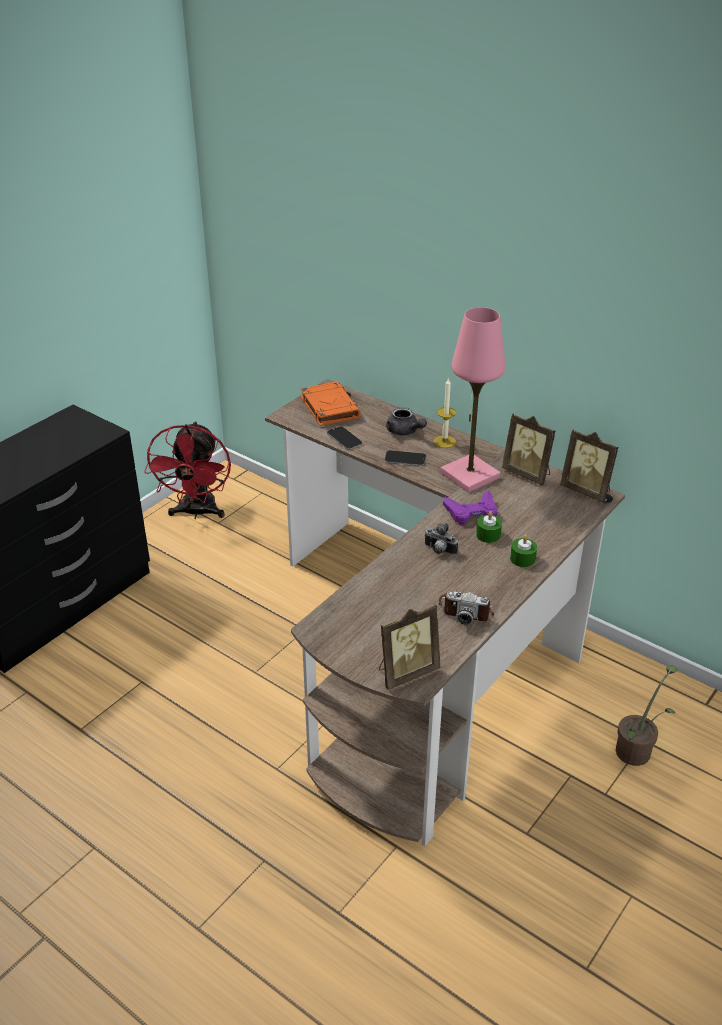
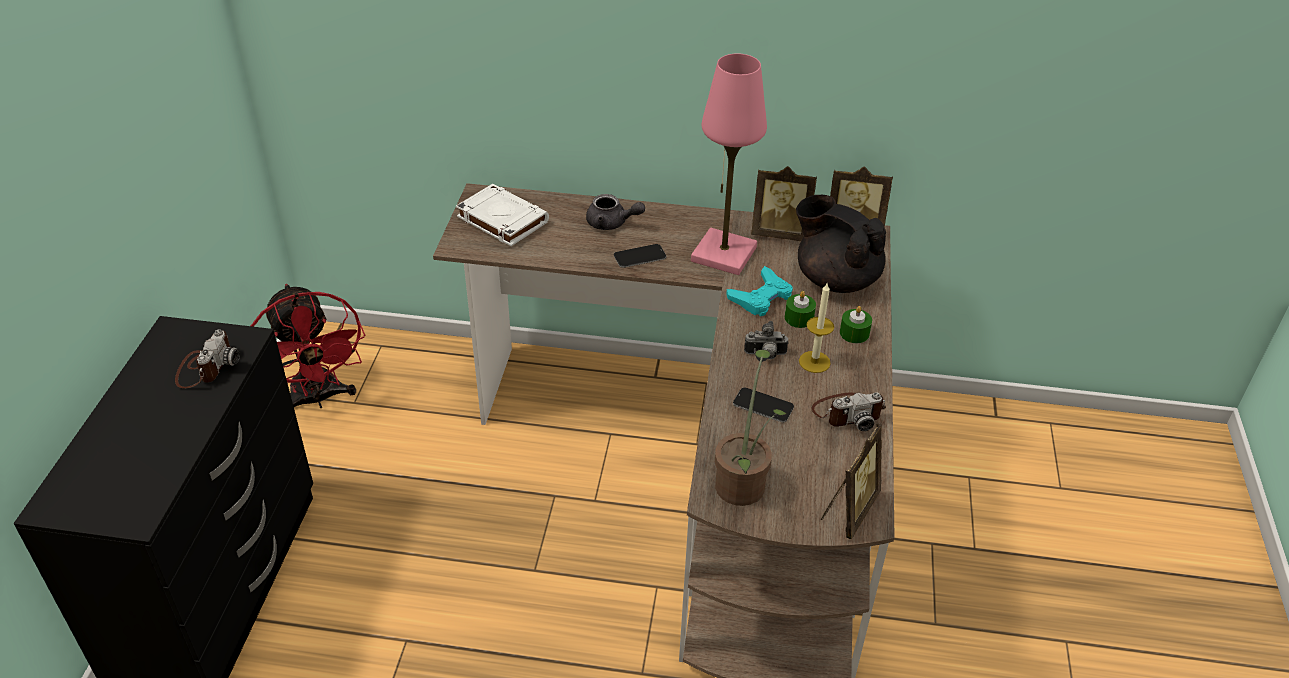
camera: 30 degrees left, 5 degrees up
orange book [301,381,361,426] -> white book [456,184,549,246]
phone [327,426,362,449] -> phone moved to [733,388,794,422]
candle [434,377,456,448] -> candle moved to [799,283,834,373]
purple game controller [443,490,497,525] -> turquoise game controller [726,266,793,316]
potted plant [616,665,678,766] -> potted plant moved to [715,349,787,506]
none -> camera [175,329,240,388]
none -> black teapot [796,195,886,293]

